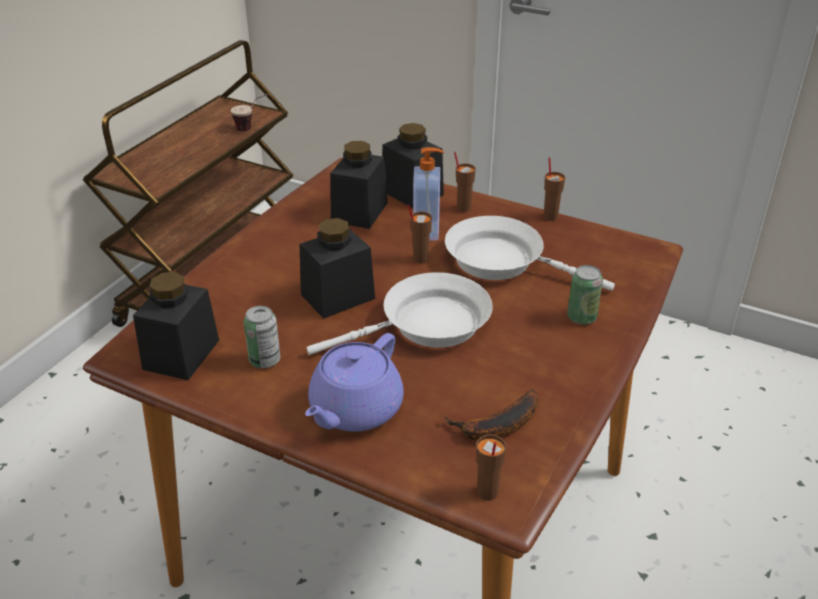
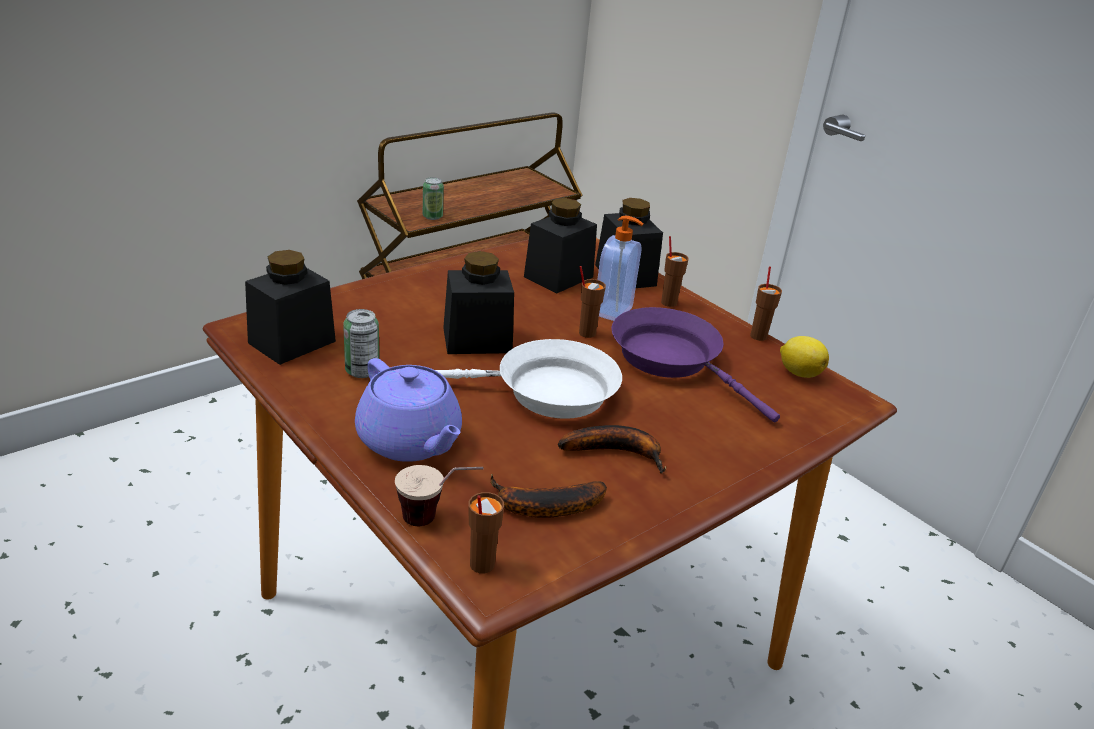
camera: 20 degrees right, 5 degrees down
cup [231,93,269,132] -> cup moved to [395,465,484,526]
purple teapot [305,333,404,432] -> purple teapot turned 90 degrees counterclockwise [355,358,462,462]
white frying pan [445,216,615,291] -> purple frying pan [611,307,780,422]
can [567,265,603,325] -> can moved to [423,177,444,220]
none -> banana [558,425,666,474]
none -> lemon [780,336,829,378]

